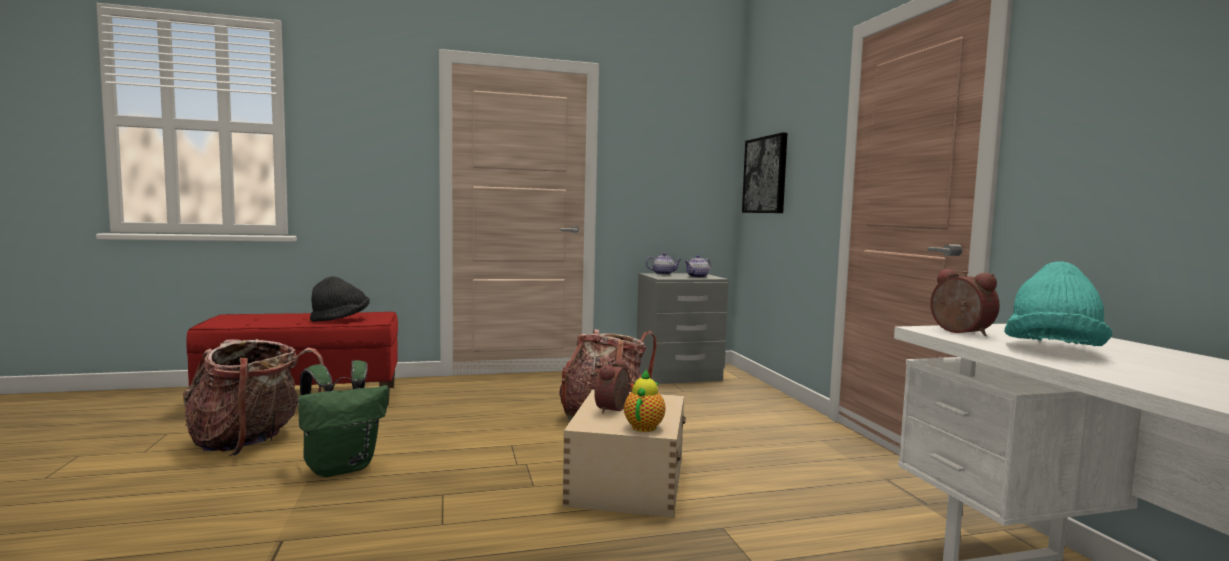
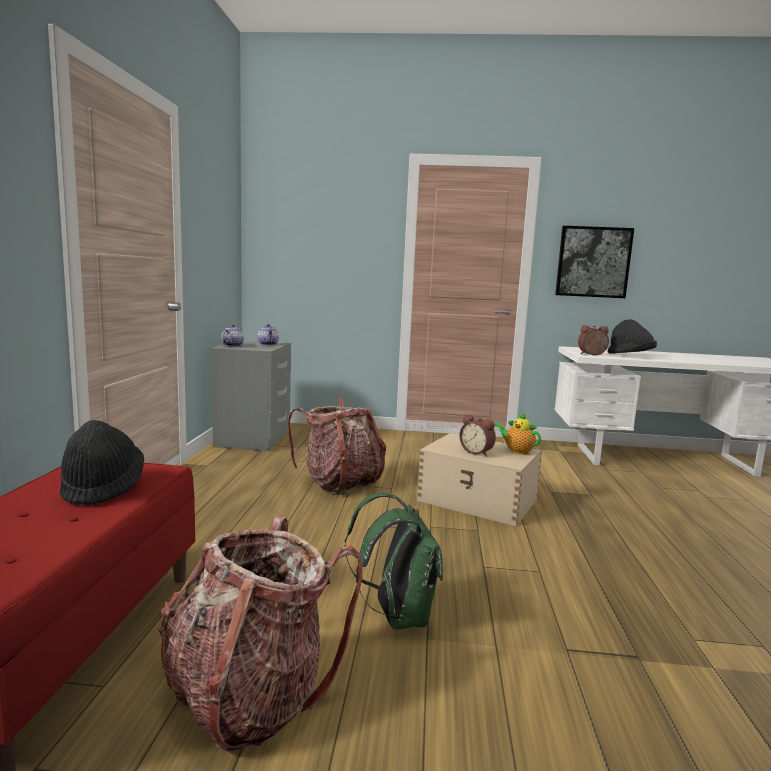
camera: 70 degrees left, 5 degrees up
picture [742,133,787,213] -> picture moved to [555,226,634,298]
turquoise hat [1004,261,1112,346] -> black hat [608,319,657,354]

